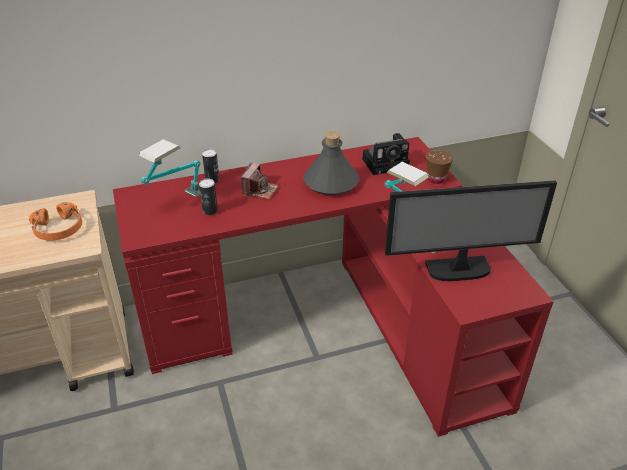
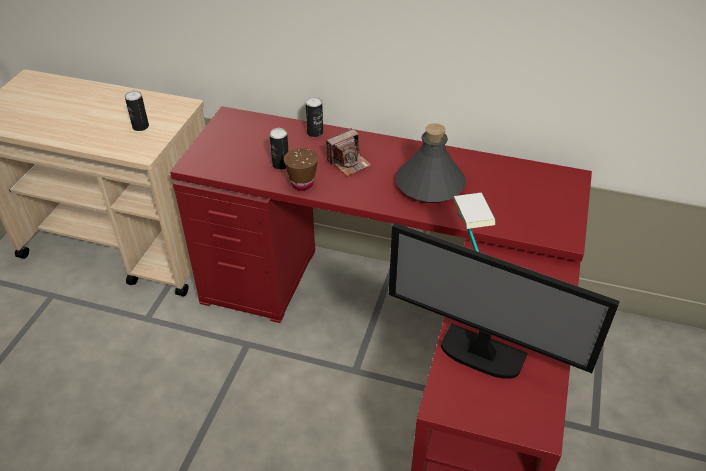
camera: 35 degrees right, 5 degrees up
orange headphones [29,202,82,241] -> can [125,91,149,131]
table lamp [139,139,201,197] -> none
camera [362,133,410,175] -> none
brown cup [426,150,453,184] -> brown cup moved to [284,148,318,191]

